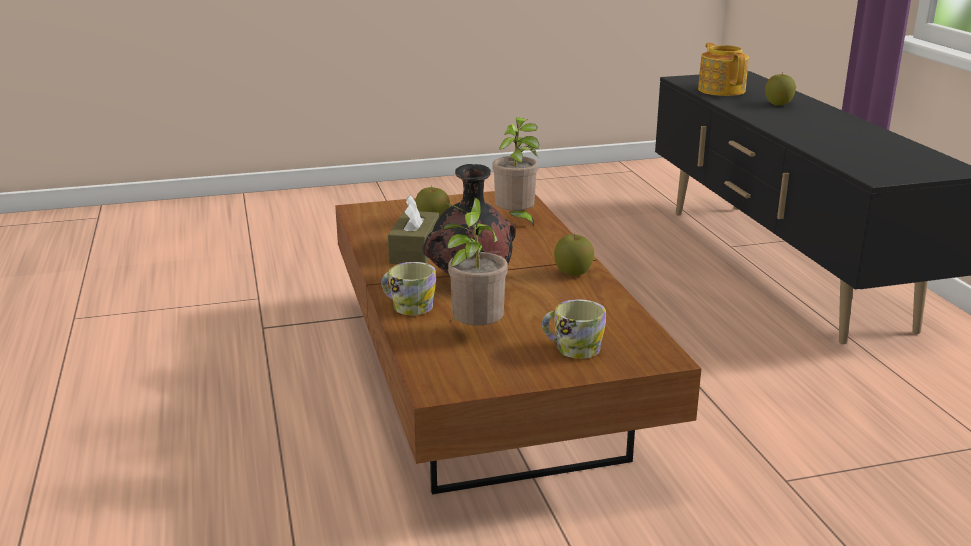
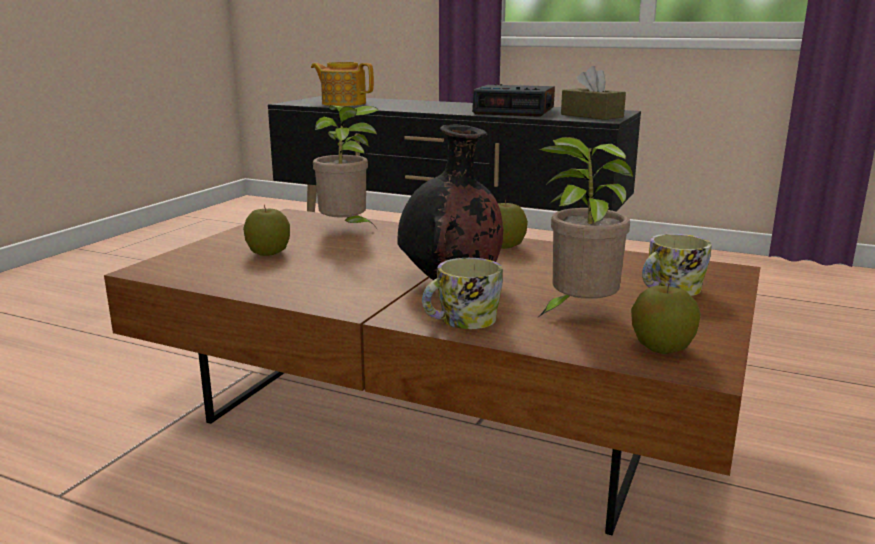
camera: 50 degrees left, 5 degrees down
brown tissue box [388,195,439,264] -> brown tissue box moved to [561,66,626,120]
apple [765,72,796,106] -> apple moved to [631,283,701,354]
none -> alarm clock [472,84,555,117]

